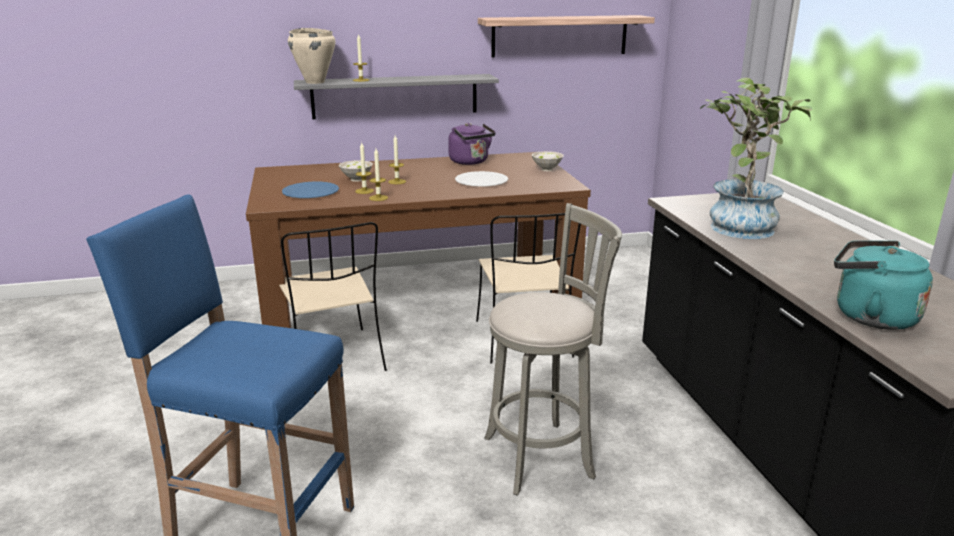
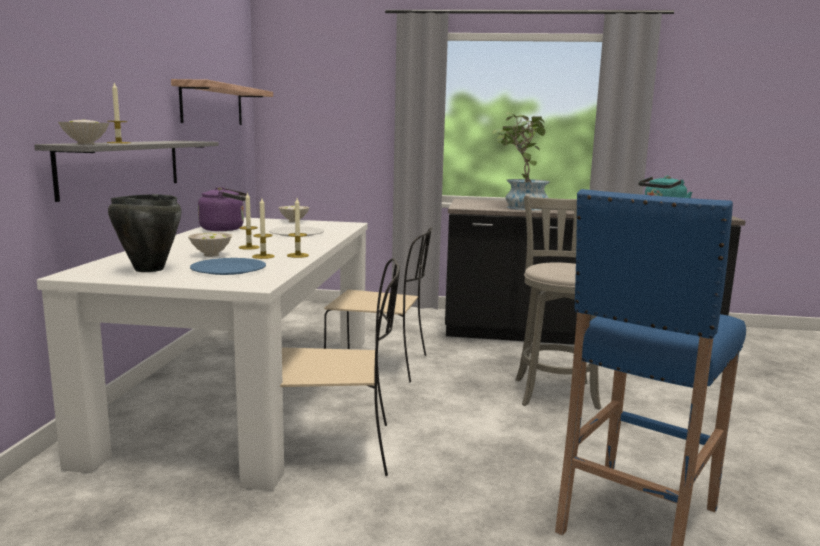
camera: 70 degrees left, 10 degrees down
brown dining table [246,152,591,328] -> white dining table [37,218,368,491]
beige cooking pot [288,28,335,84] -> white bowl [58,120,109,144]
none -> black cooking pot [108,194,181,272]

